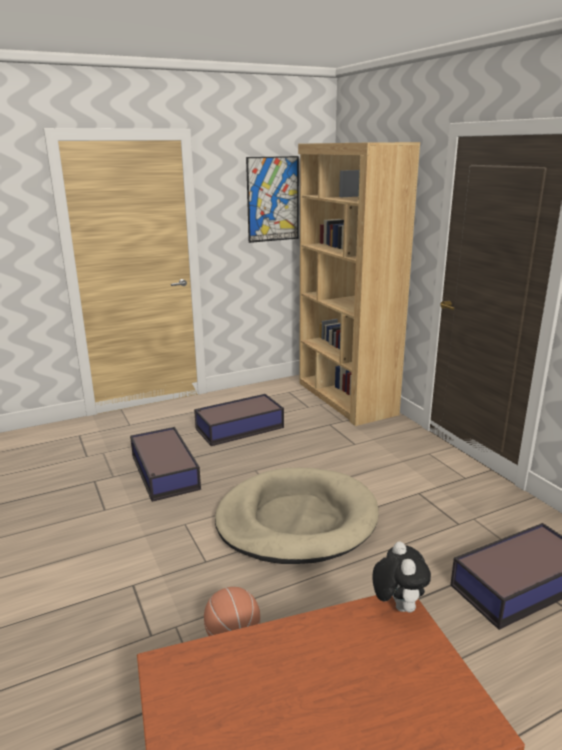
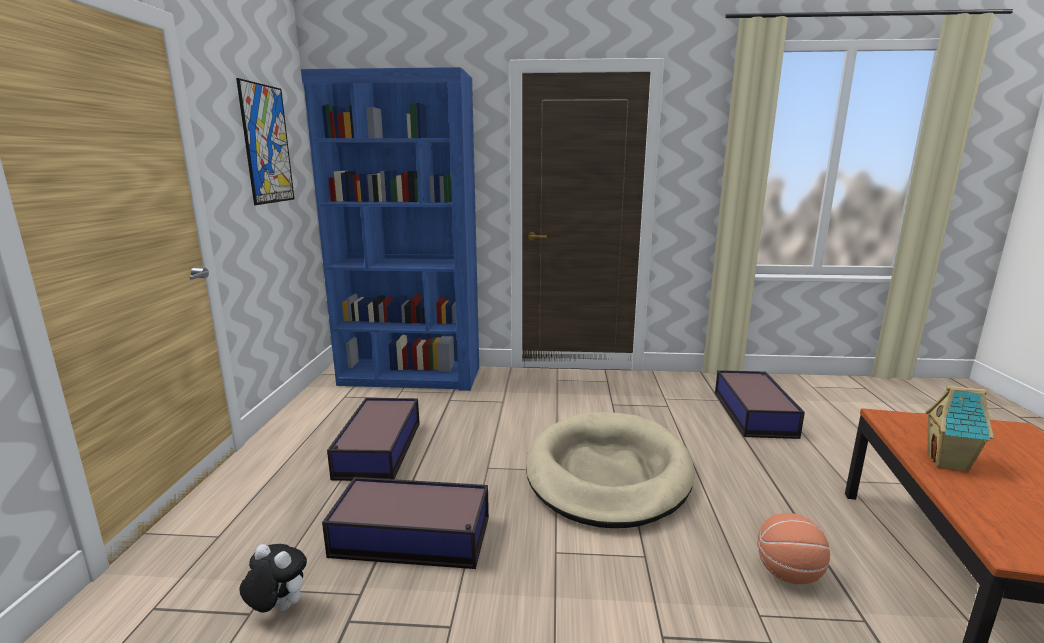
camera: 60 degrees left, 5 degrees down
brown bookcase [298,142,420,426] -> blue bookcase [301,67,479,391]
plush toy [372,542,431,613] -> plush toy moved to [239,544,307,612]
none -> toy house [925,386,994,472]

